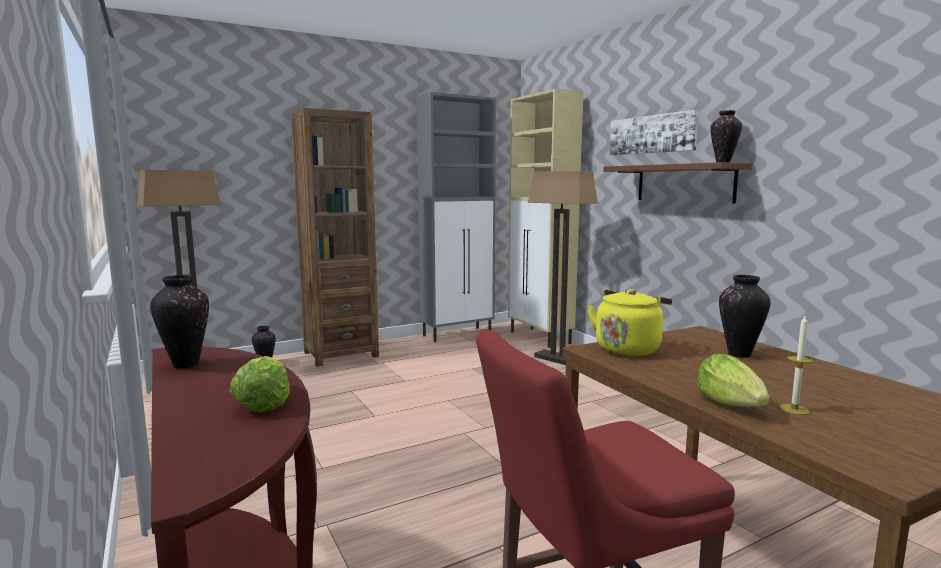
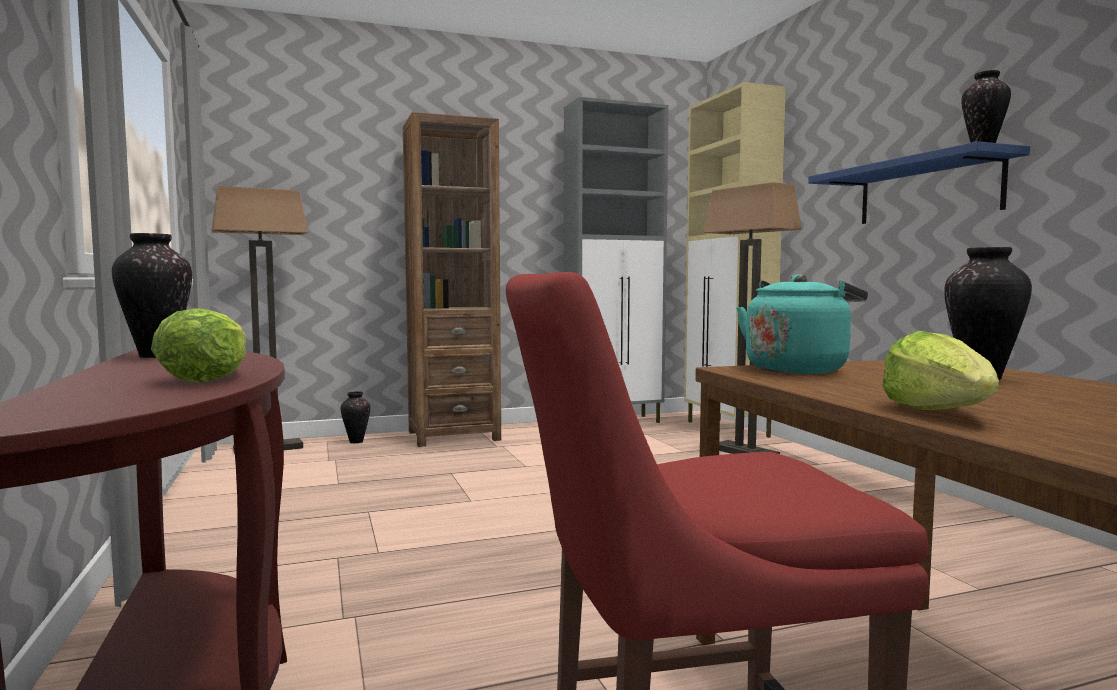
camera: 10 degrees right, 5 degrees down
yellow kettle [587,289,672,356] -> turquoise kettle [736,274,868,374]
brown shelf [603,162,753,204] -> blue shelf [808,141,1030,224]
picture [610,110,699,155] -> none
candle [780,316,813,415] -> none

